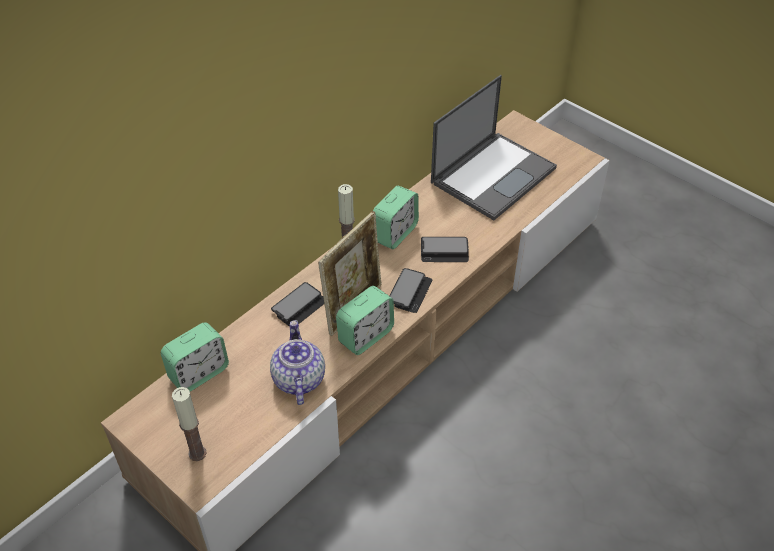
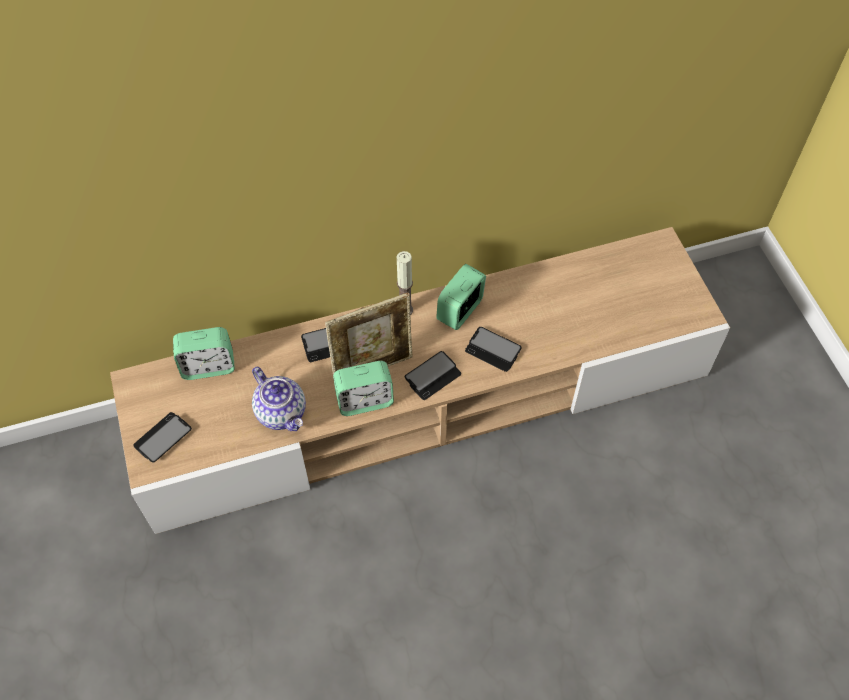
camera: 30 degrees right, 10 degrees up
candle [172,387,207,461] -> phone [133,412,192,462]
teapot [270,320,325,405] -> teapot turned 120 degrees clockwise [252,367,306,431]
alarm clock [373,186,419,249] -> alarm clock turned 150 degrees clockwise [436,264,486,330]
laptop [431,75,557,221] -> none

